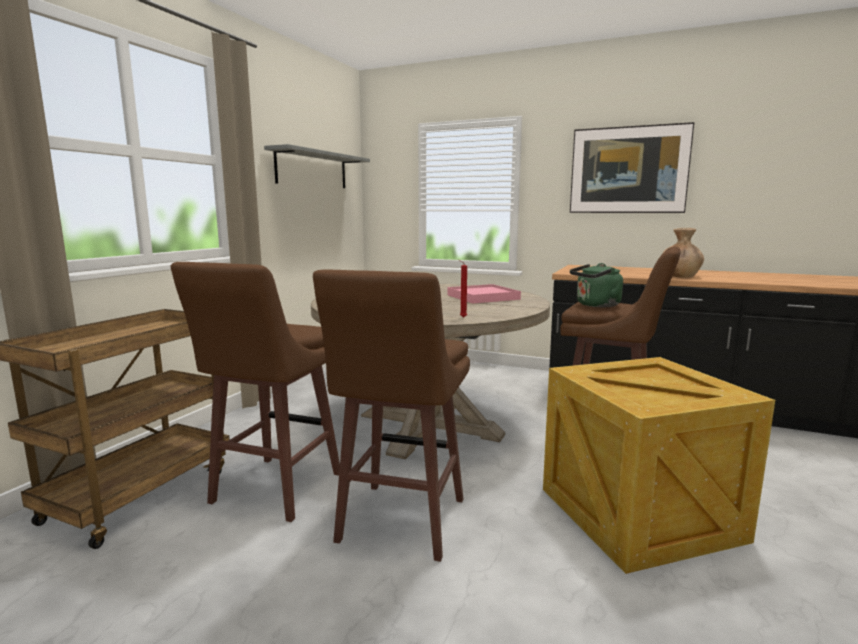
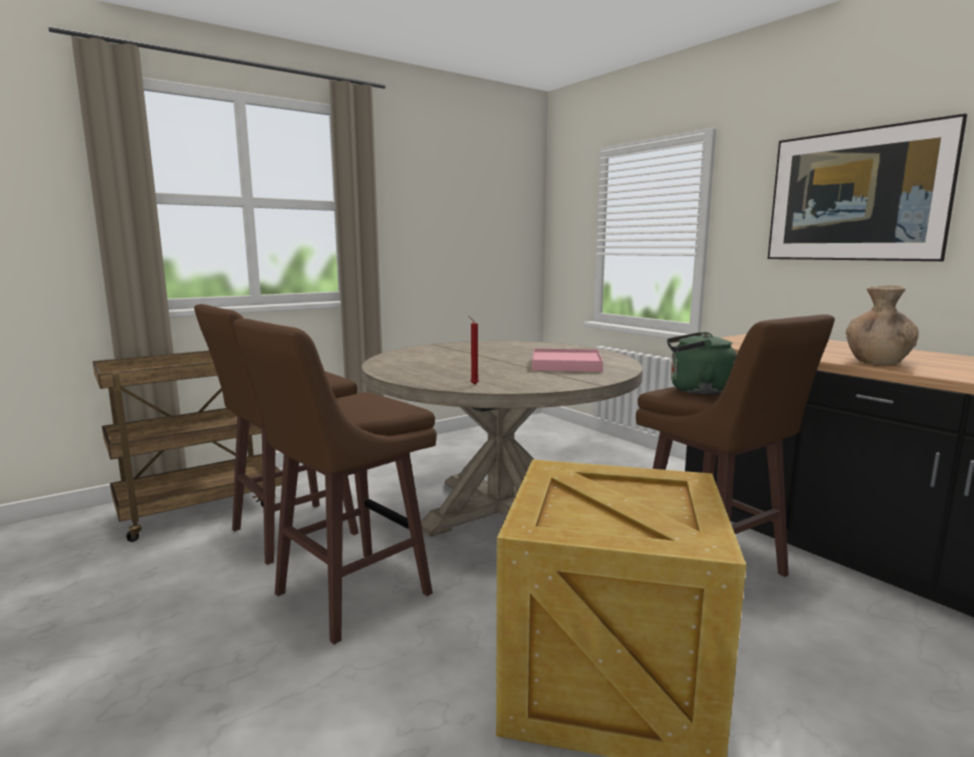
camera: 30 degrees right, 0 degrees up
grey shelf [264,144,370,188] -> none

